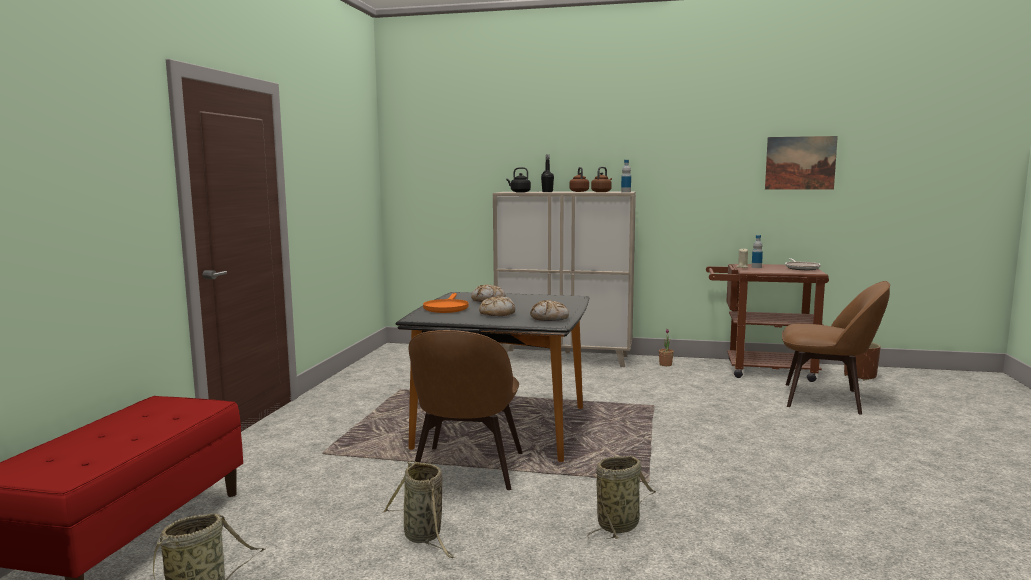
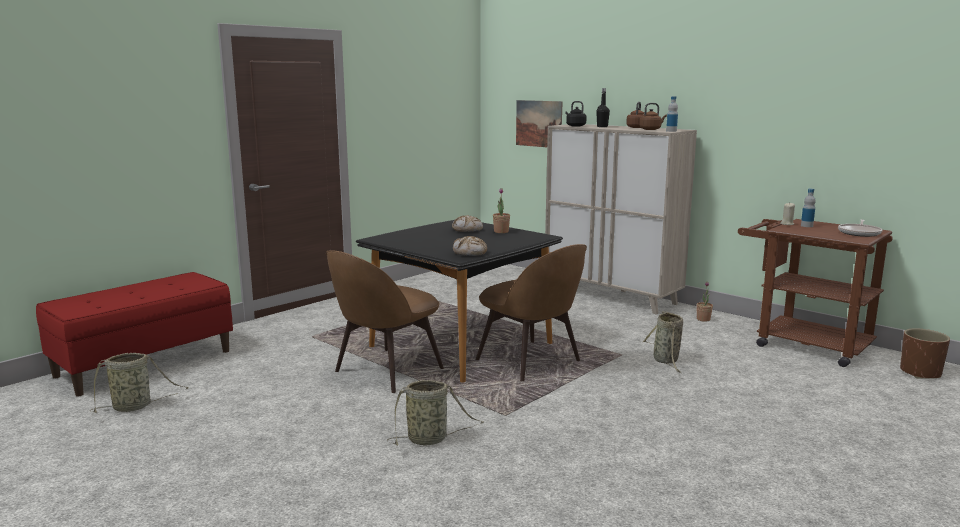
camera: 30 degrees right, 5 degrees up
basket [382,461,455,558] -> basket moved to [643,311,683,373]
orange frying pan [423,293,469,313] -> none
bread [479,297,515,316] -> none
picture [765,136,838,190] -> picture moved to [516,100,563,147]
brown chair [782,281,890,415] -> brown chair moved to [475,244,587,381]
none -> potted plant [493,188,510,233]

